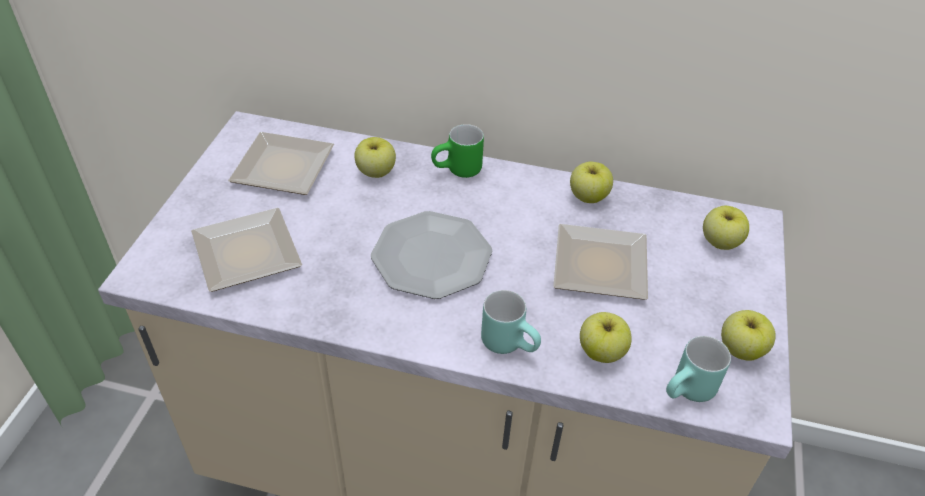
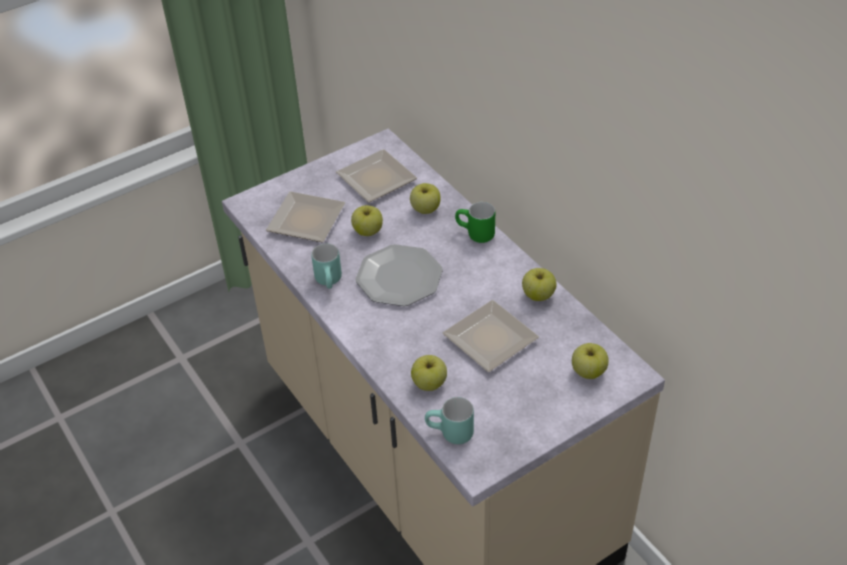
camera: 45 degrees right, 0 degrees up
turquoise mug [481,290,541,354] -> turquoise mug moved to [311,243,342,289]
apple [721,310,776,361] -> apple moved to [351,205,383,236]

